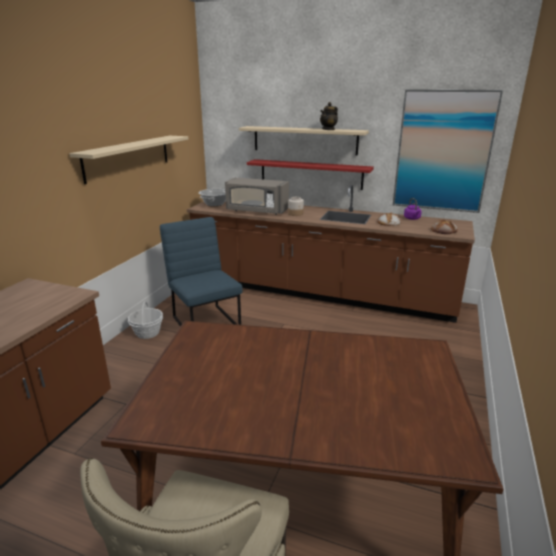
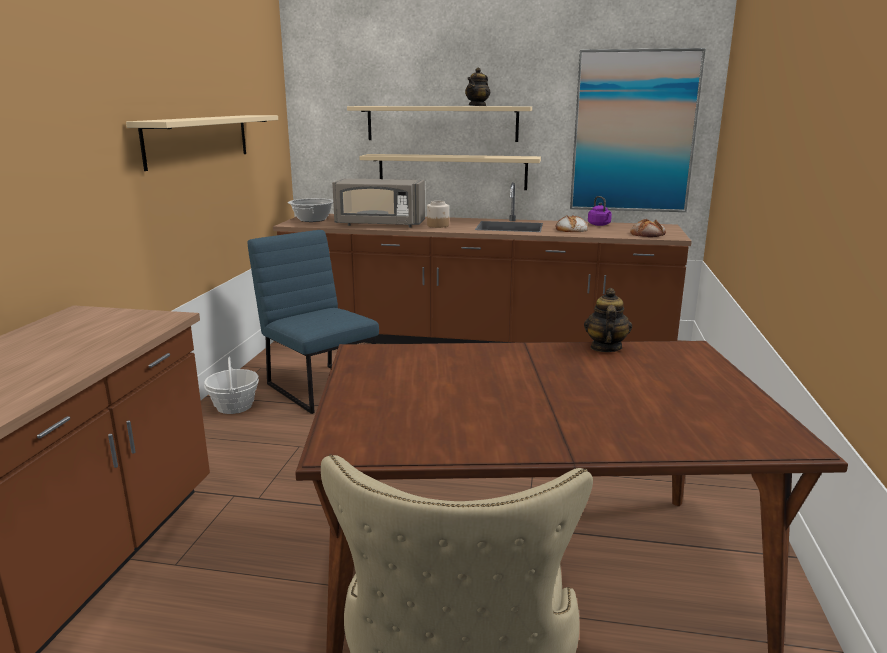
camera: 10 degrees left, 5 degrees down
red shelf [247,159,374,190] -> beige shelf [359,154,541,190]
none -> teapot [584,288,632,352]

